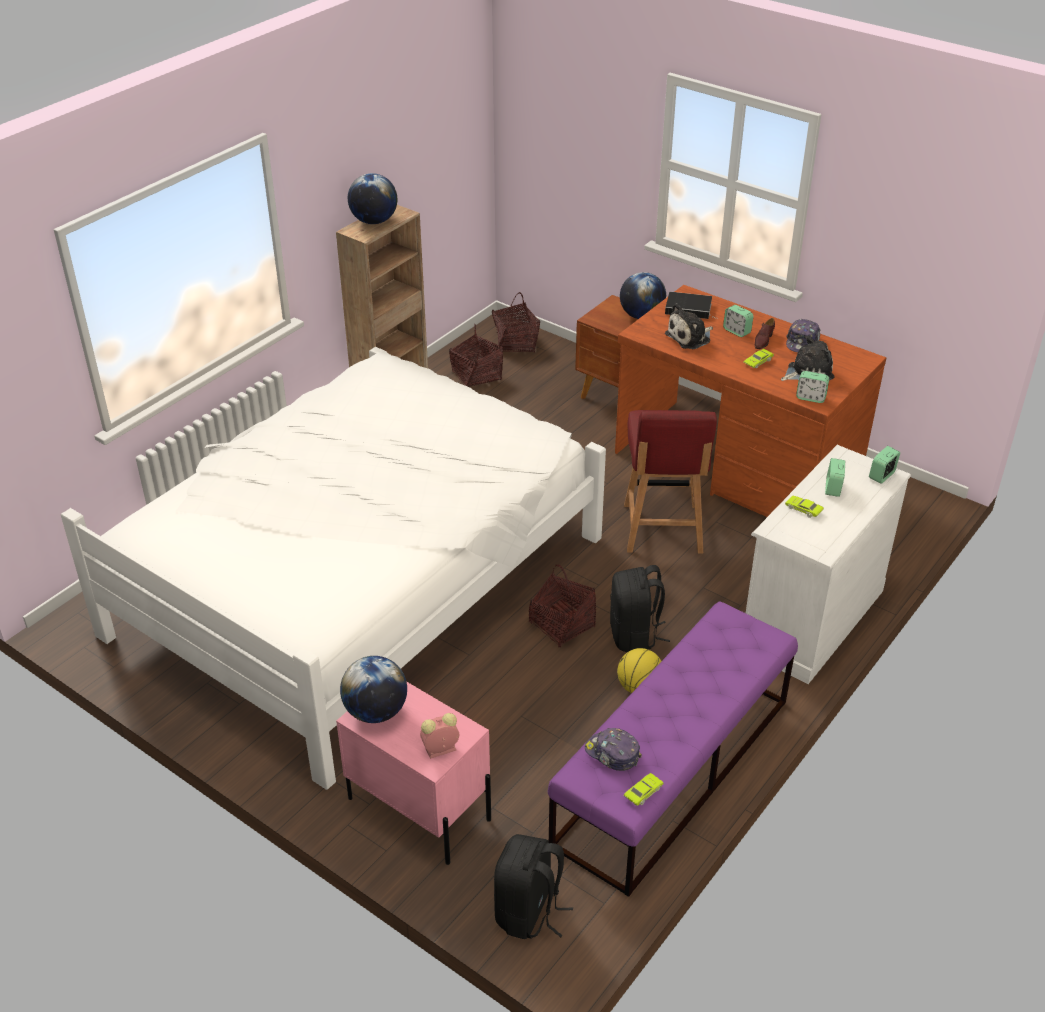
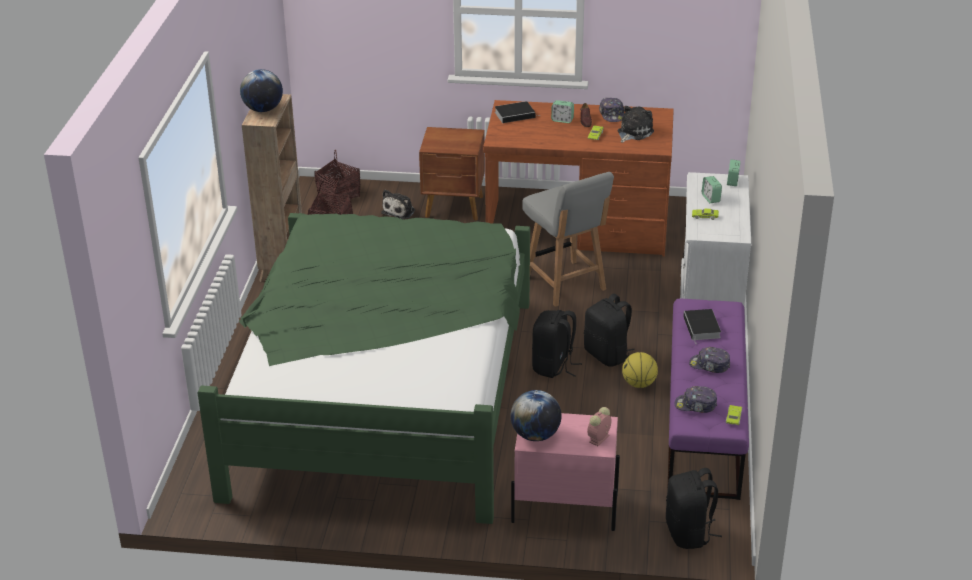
camera: 30 degrees left, 5 degrees down
white bed [61,347,606,790] -> green bed [198,213,530,524]
basket [529,564,596,647] -> black backpack [532,310,582,378]
globe [620,272,666,319] -> none
red chair [624,410,717,554] -> grey chair [522,172,614,307]
plush toy [665,303,713,349] -> plush toy moved to [381,190,415,219]
alarm clock [796,371,829,403] -> none
none -> book [683,309,721,344]
none -> cap [689,347,730,373]

